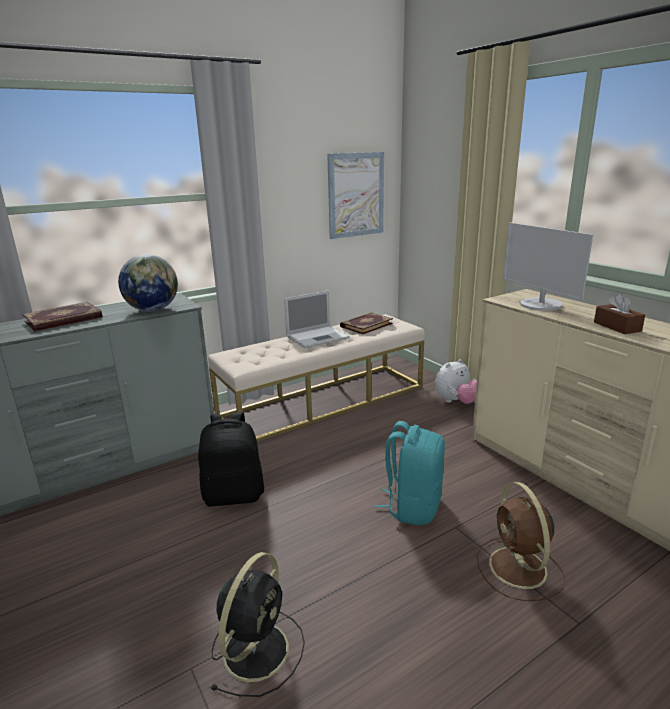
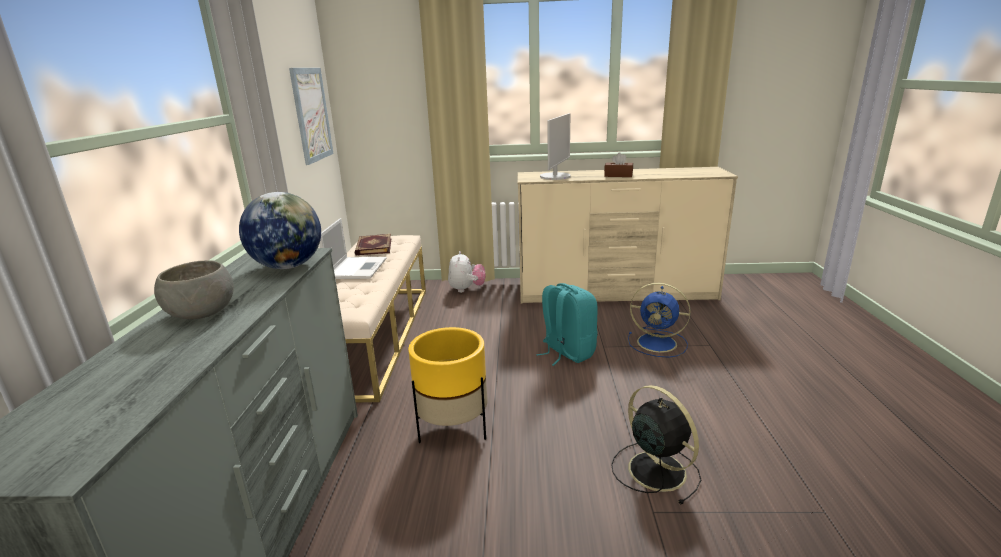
camera: 55 degrees left, 0 degrees up
book [22,302,103,332] -> grey bowl [154,260,234,319]
black backpack [198,412,264,507] -> yellow planter [408,327,488,443]
brown fan [477,482,566,601] -> blue fan [628,283,691,358]
monitor [503,223,593,311] -> monitor turned 75 degrees counterclockwise [540,113,571,180]

